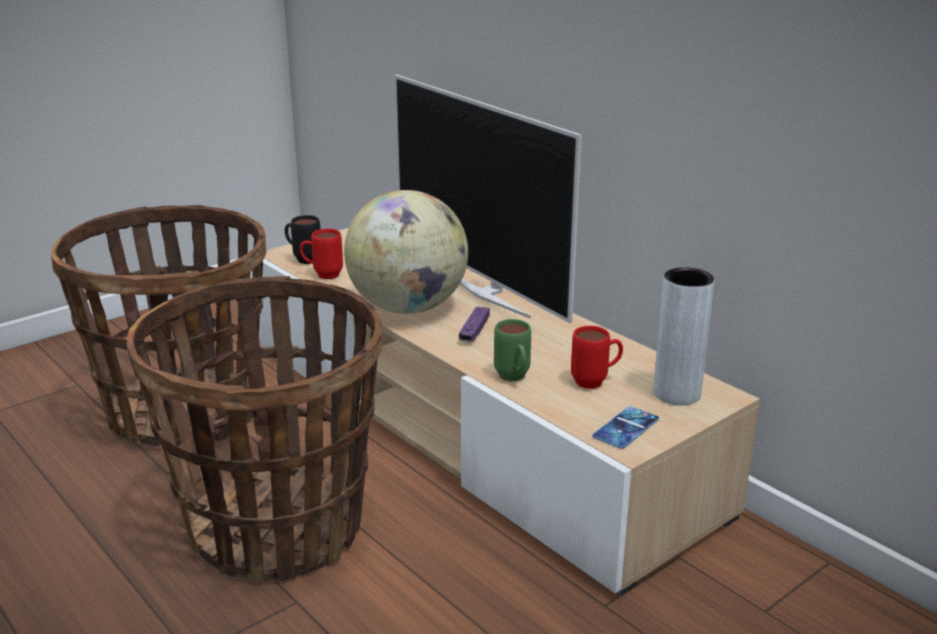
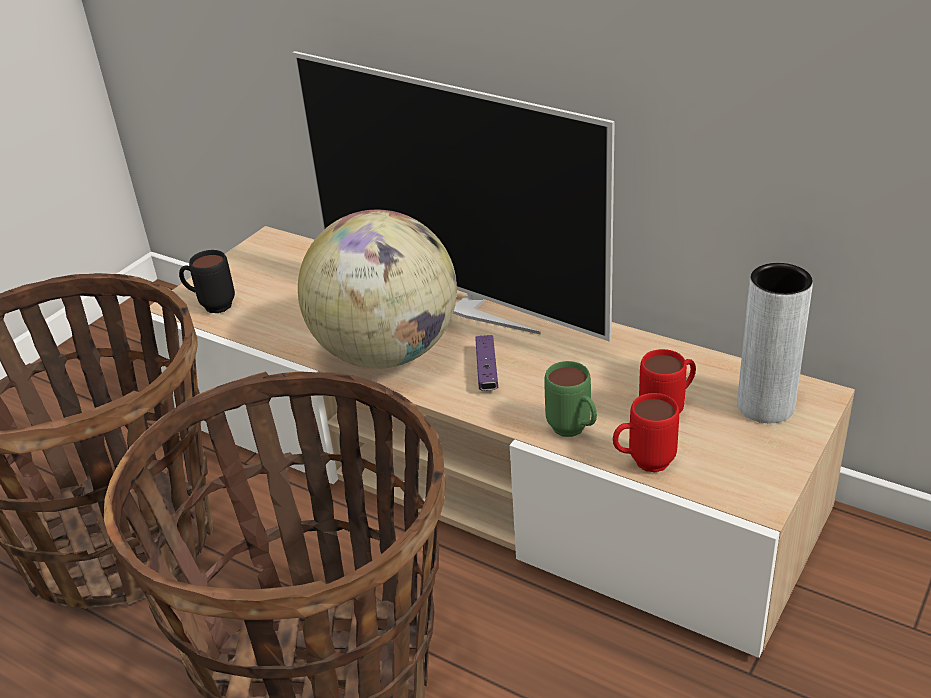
camera: 15 degrees left, 10 degrees up
red mug [299,229,343,279] -> red mug moved to [613,393,679,472]
phone [592,406,659,449] -> none

